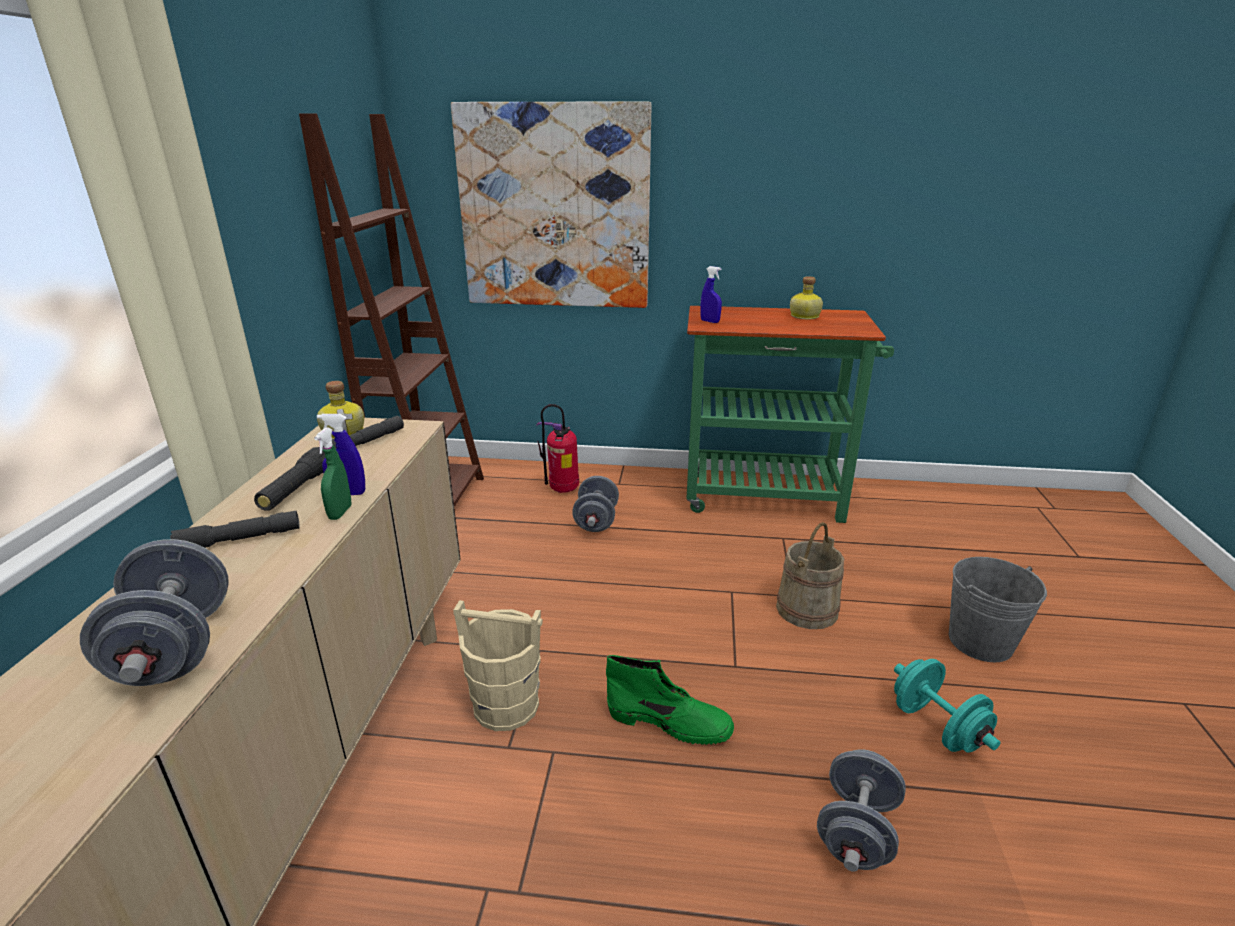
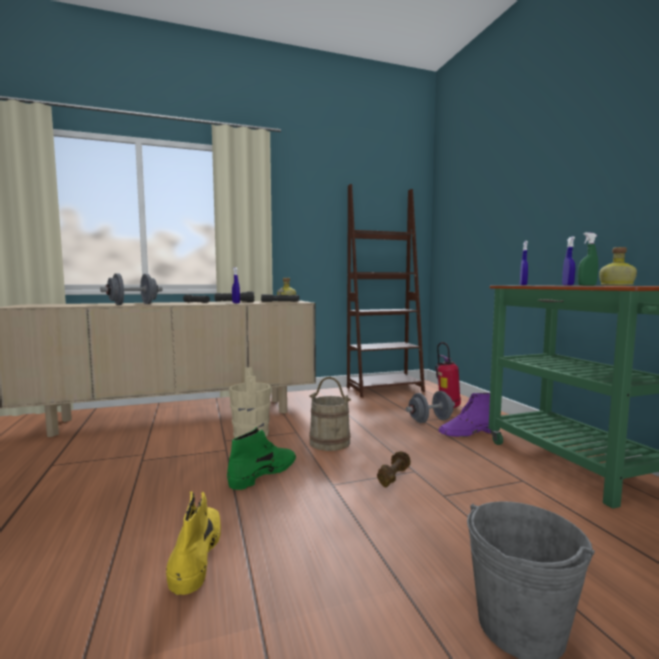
camera: 65 degrees right, 20 degrees down
green spray bottle [314,428,351,520] -> green spray bottle moved to [578,232,598,286]
picture [451,101,651,308] -> none
green boot [606,655,734,745] -> green boot turned 135 degrees counterclockwise [227,427,296,490]
beige bucket [776,522,844,629] -> beige bucket moved to [309,377,351,451]
grey dumbbell [817,750,906,872] -> yellow boot [166,491,221,596]
turquoise dumbbell [894,659,1000,753] -> none
none -> brown dumbbell [377,451,411,487]
none -> purple boot [439,393,491,438]
none -> blue spray bottle [562,236,575,285]

